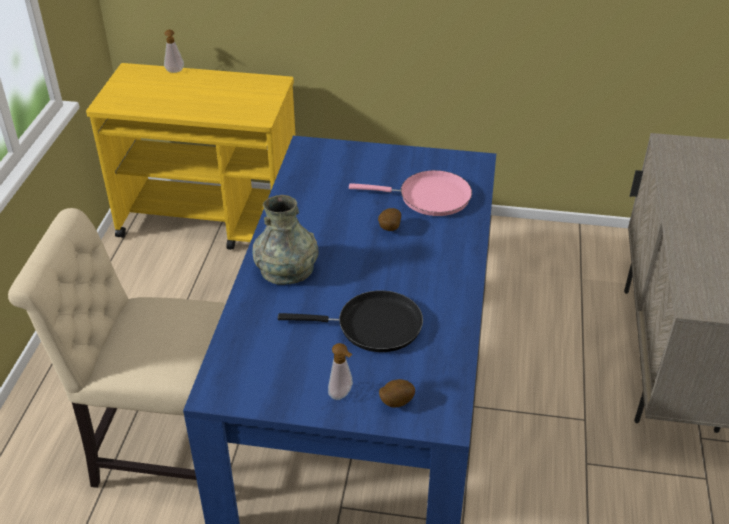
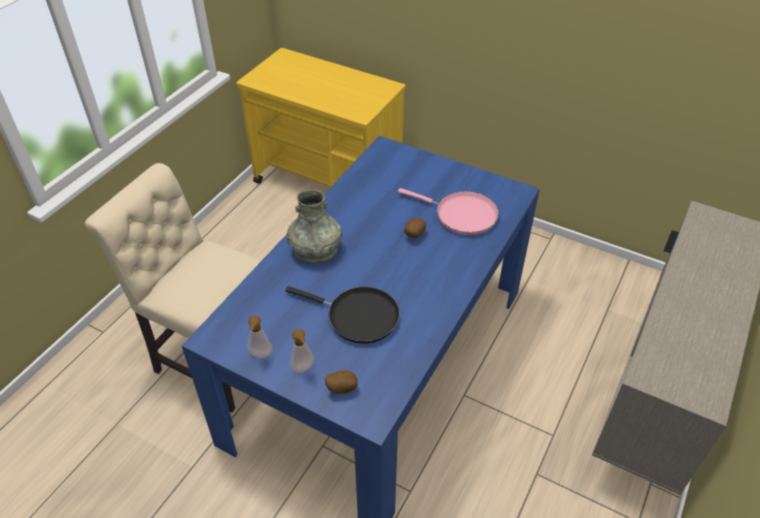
camera: 20 degrees right, 5 degrees up
soap dispenser [164,30,184,73] -> soap dispenser moved to [247,316,272,358]

